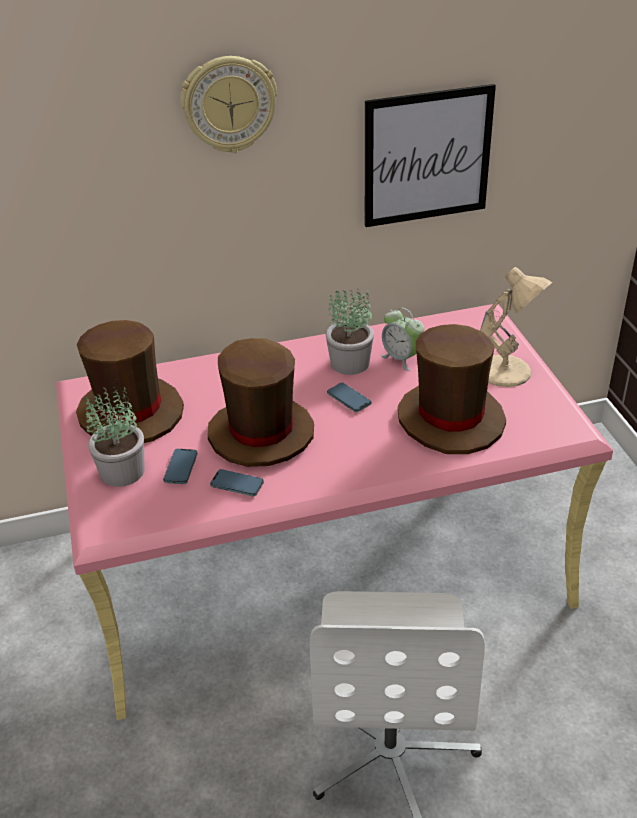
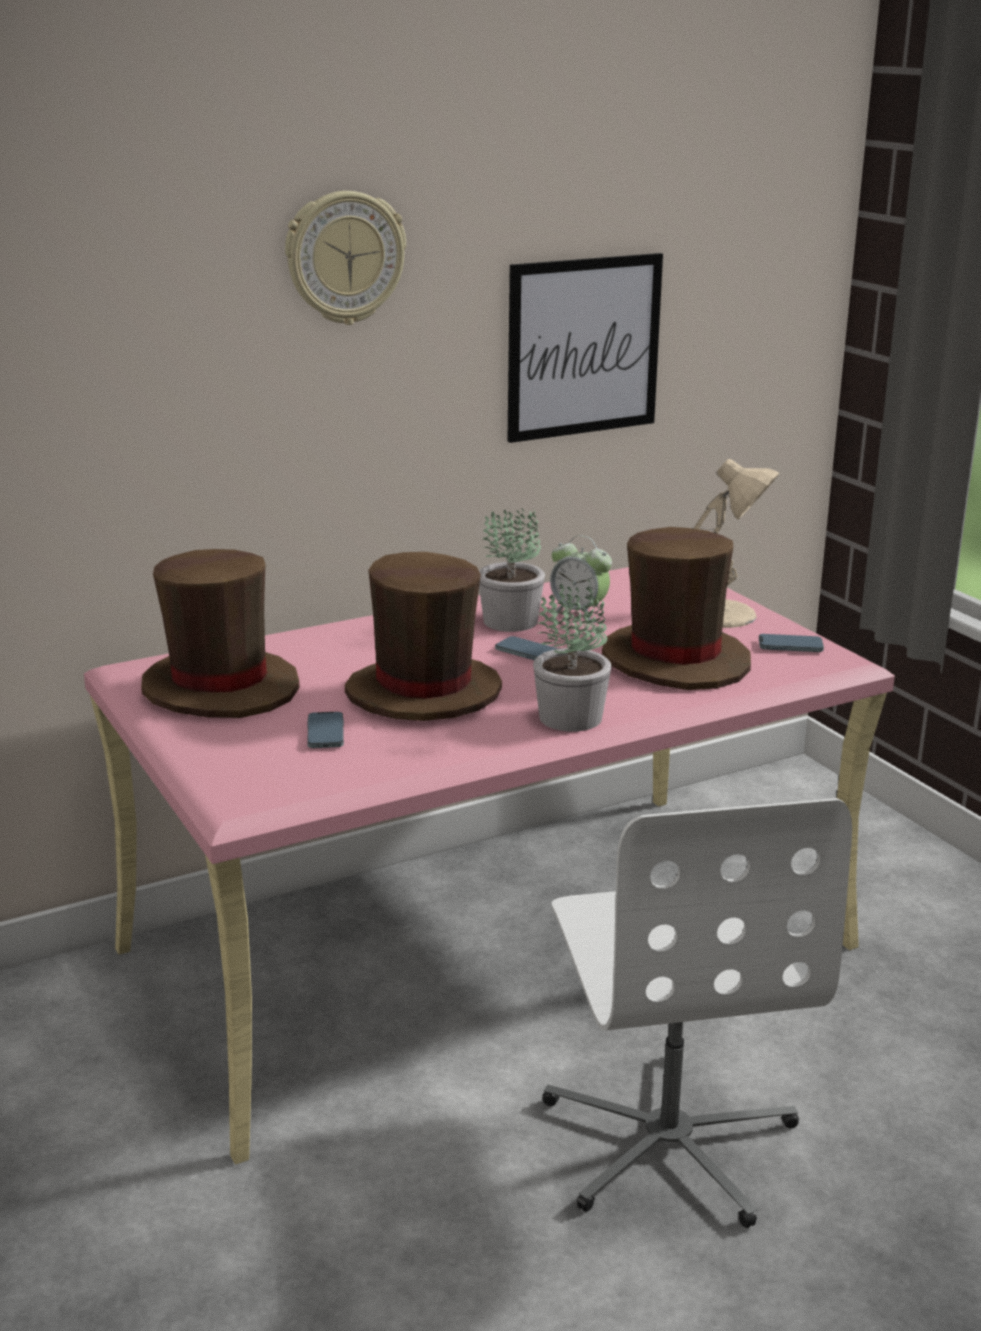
camera: 15 degrees left, 15 degrees down
potted plant [85,386,145,487] -> potted plant moved to [533,579,612,731]
phone [210,469,264,496] -> phone moved to [759,634,824,652]

